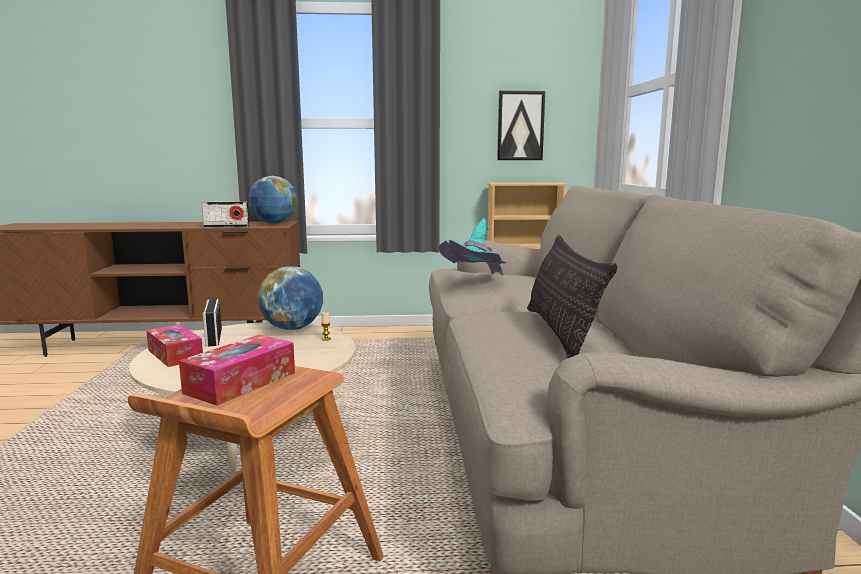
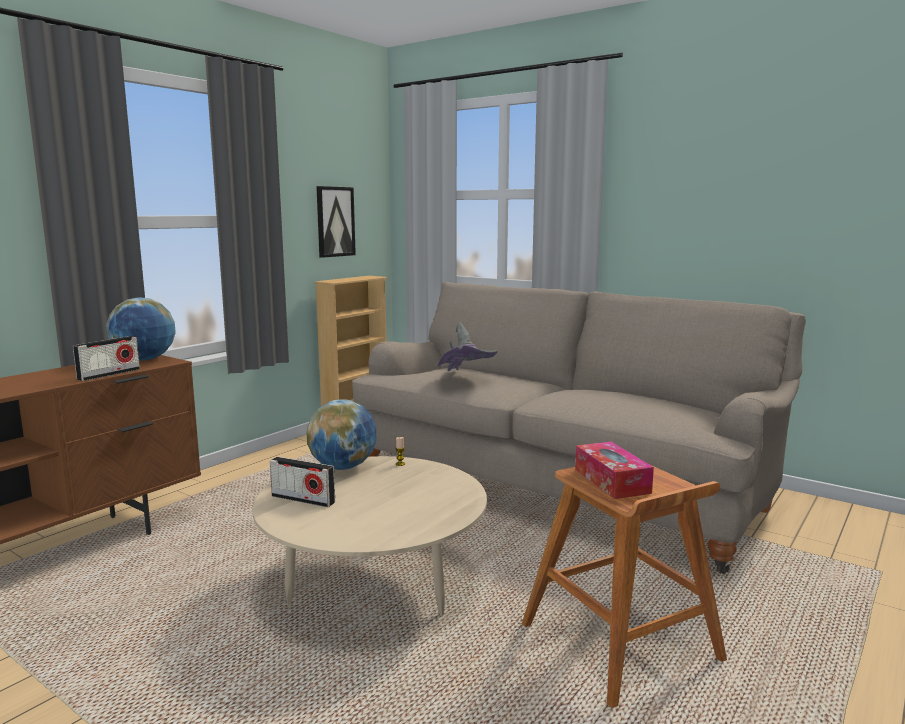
camera: 50 degrees left, 0 degrees up
tissue box [146,324,203,367] -> none
turquoise hat [439,218,506,275] -> grey hat [435,322,498,371]
pillow [527,235,618,359] -> none

